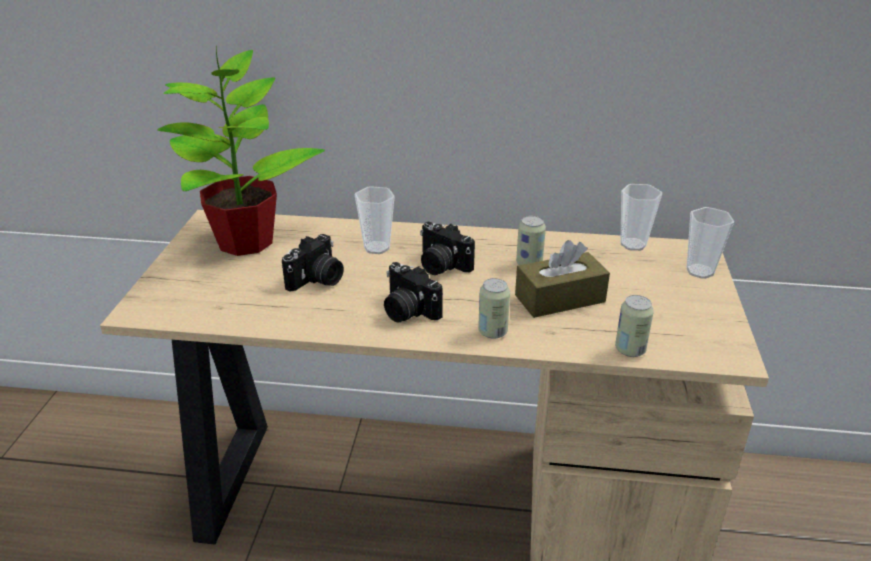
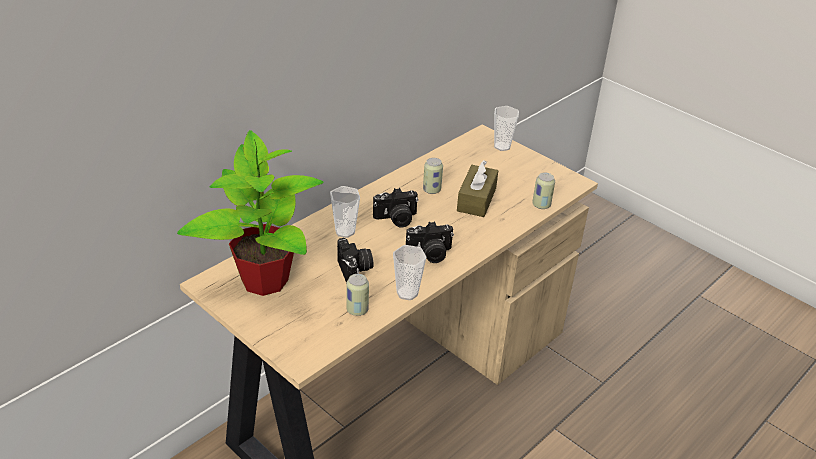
camera: 55 degrees left, 5 degrees up
can [478,278,510,339] -> can moved to [346,274,369,316]
cup [621,184,662,251] -> cup moved to [393,245,426,300]

